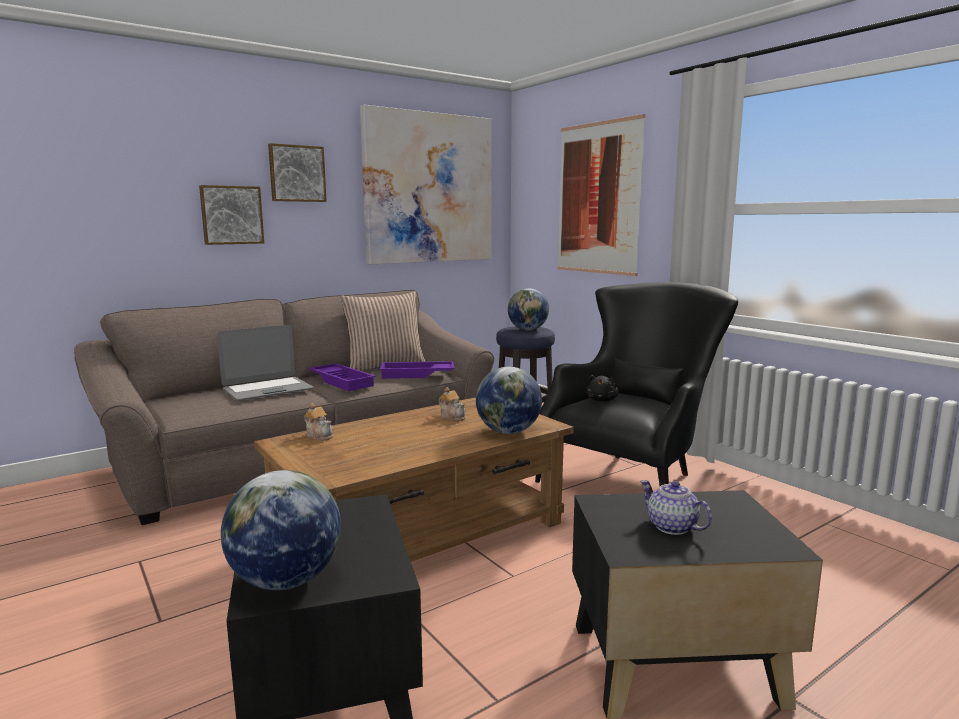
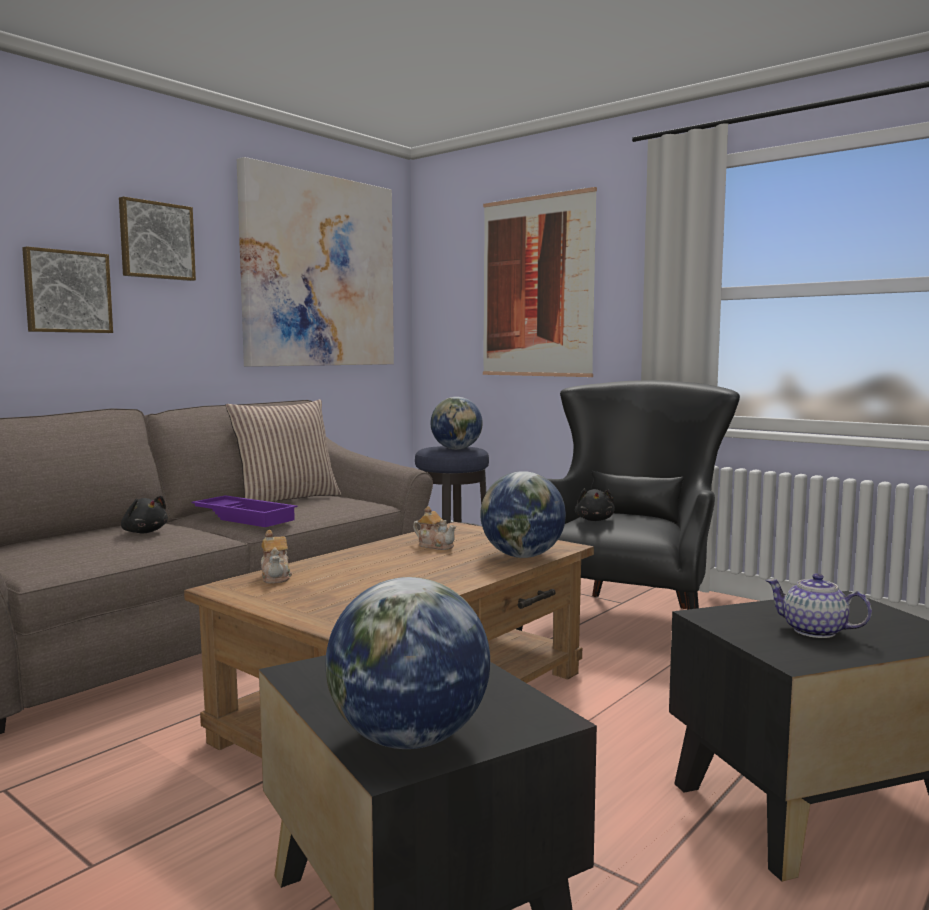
camera: 15 degrees left, 5 degrees down
laptop [217,325,313,401] -> black plush toy [121,496,168,533]
teapot [304,403,333,441] -> teapot turned 45 degrees clockwise [261,530,292,584]
purple tray [380,361,455,379] -> none

